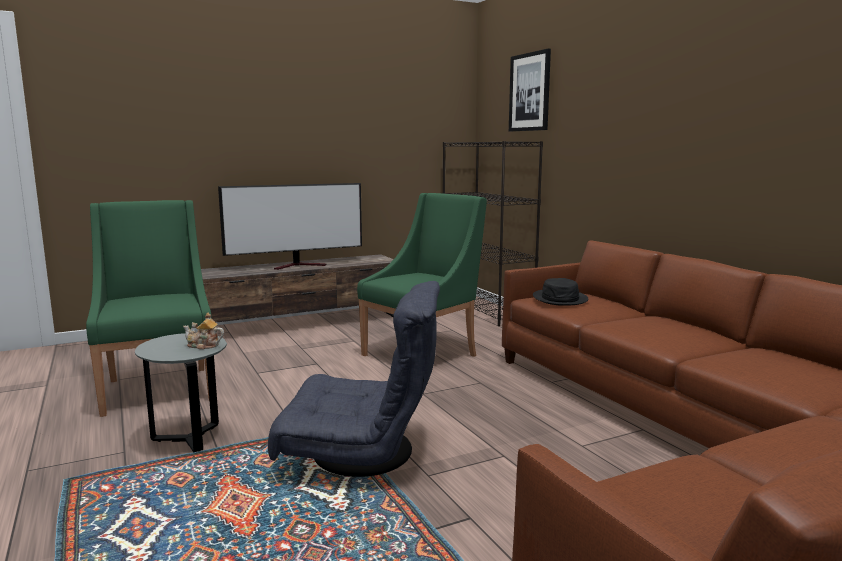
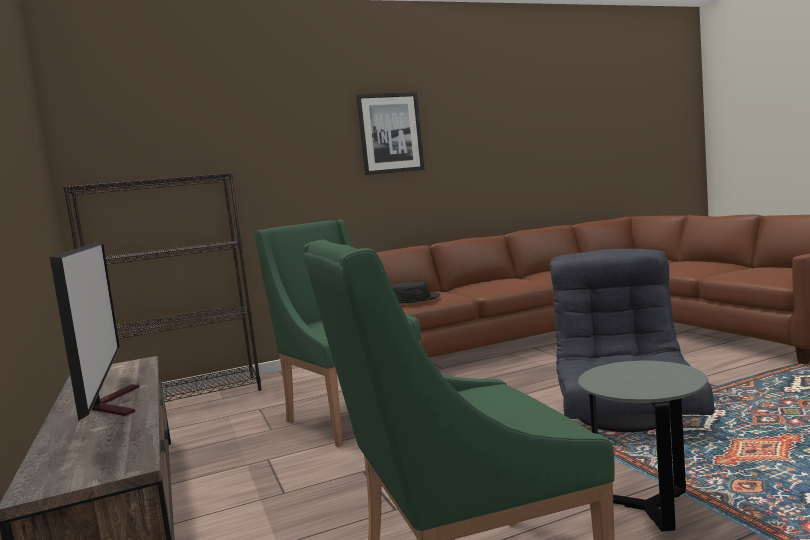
camera: 85 degrees left, 5 degrees down
teapot [183,313,224,349] -> none
picture [509,49,551,131] -> picture moved to [356,92,425,175]

